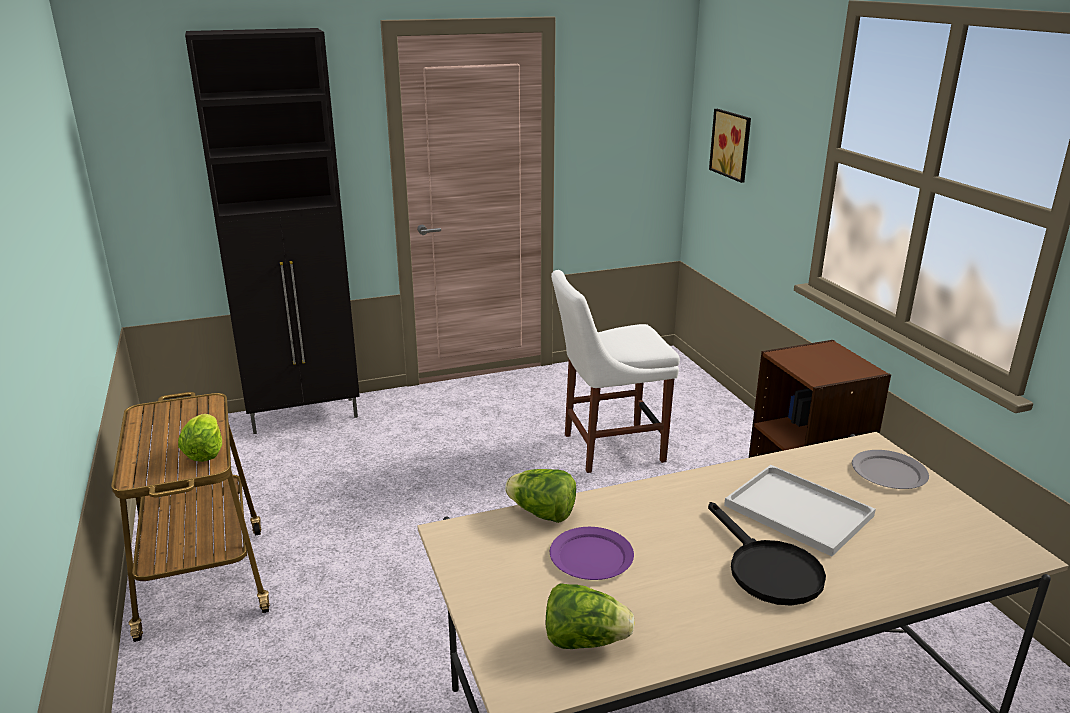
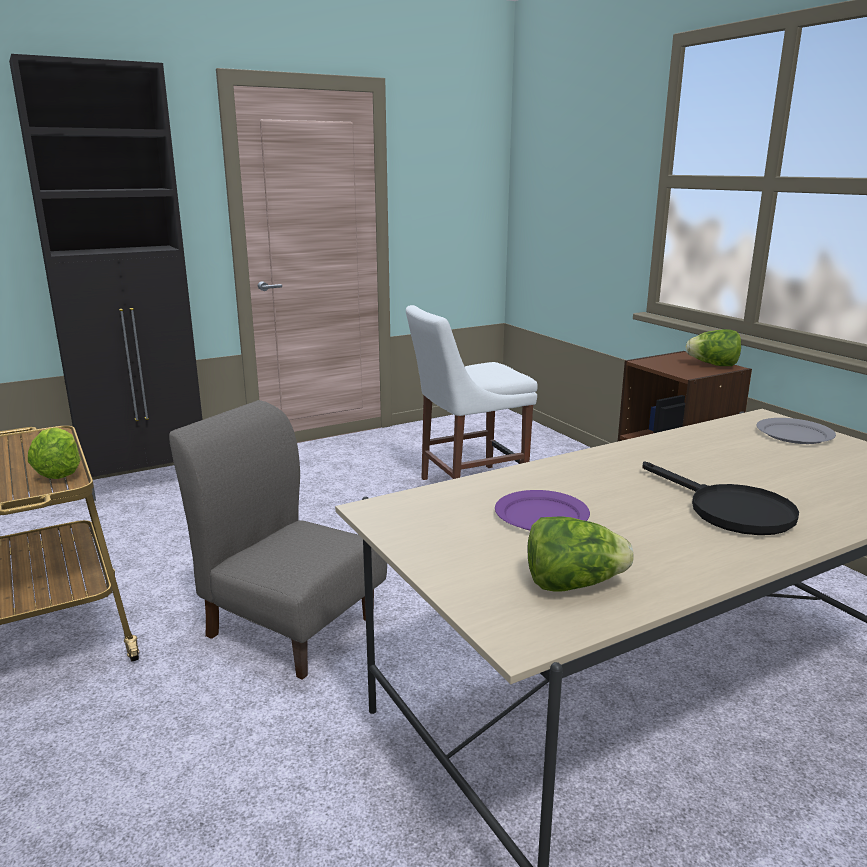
camera: 10 degrees left, 5 degrees down
lettuce [505,469,576,523] -> lettuce moved to [686,329,741,366]
picture [709,109,751,183] -> none
white tray [724,465,876,557] -> none
none -> grey chair [169,400,387,680]

